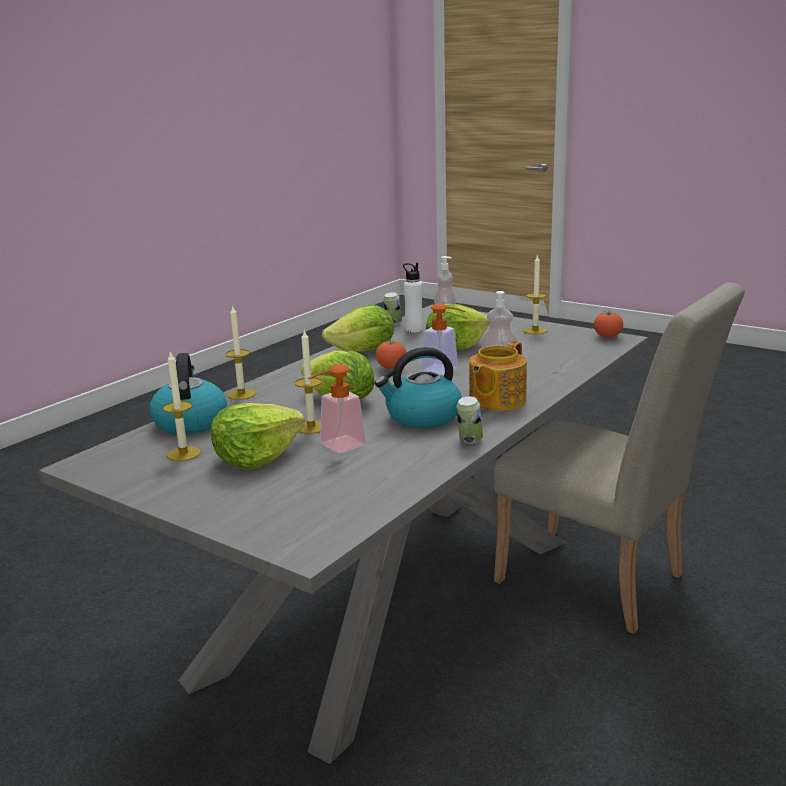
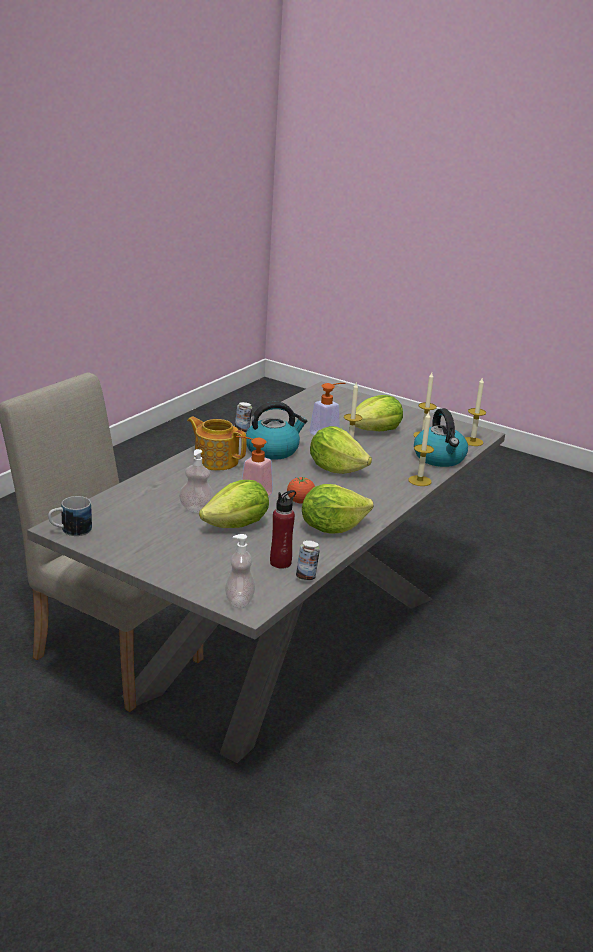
camera: 175 degrees right, 5 degrees up
white bottle [403,262,423,333] -> red bottle [270,490,296,569]
teapot [469,341,527,411] -> teapot turned 90 degrees counterclockwise [187,417,246,471]
candle [523,254,547,335] -> candle moved to [465,378,486,446]
tomato [594,310,623,338] -> mug [48,496,92,536]

